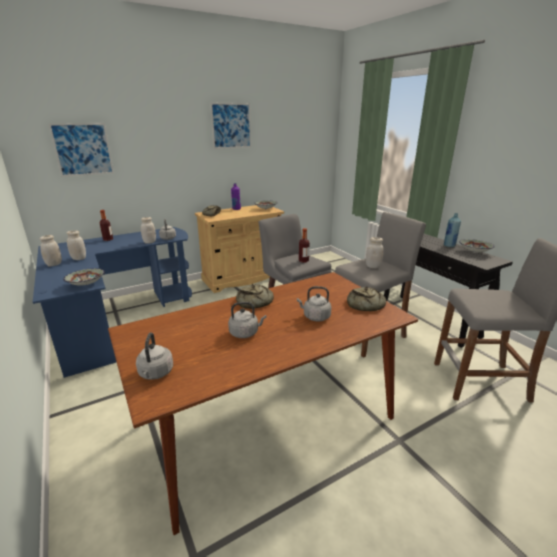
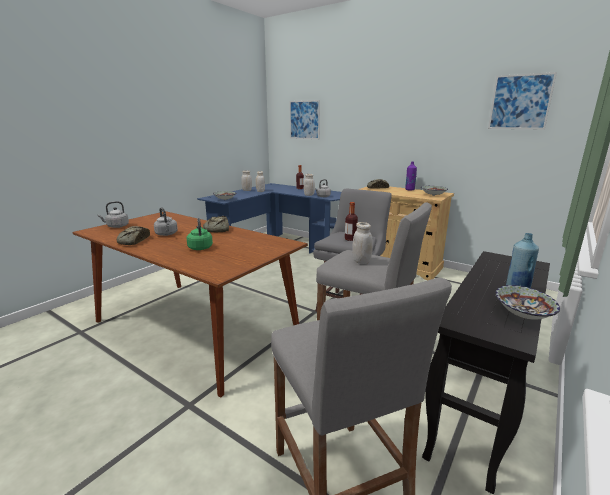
camera: 65 degrees right, 5 degrees down
picture [210,103,251,149] -> picture moved to [488,72,557,129]
grey kettle [297,286,331,321] -> green kettle [186,218,213,250]
bread [347,286,386,311] -> bread moved to [117,226,150,245]

